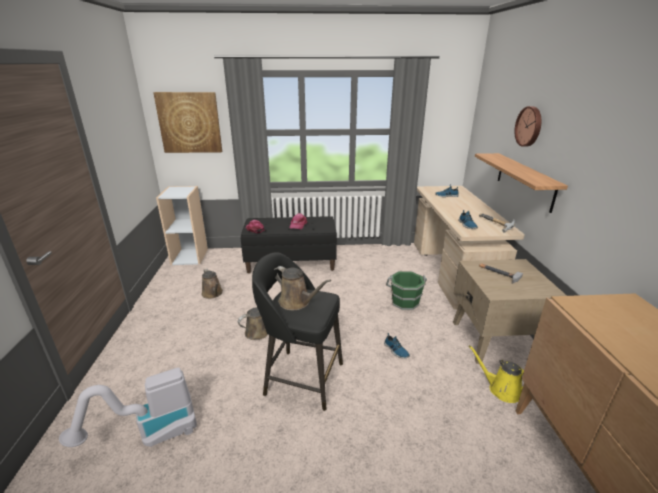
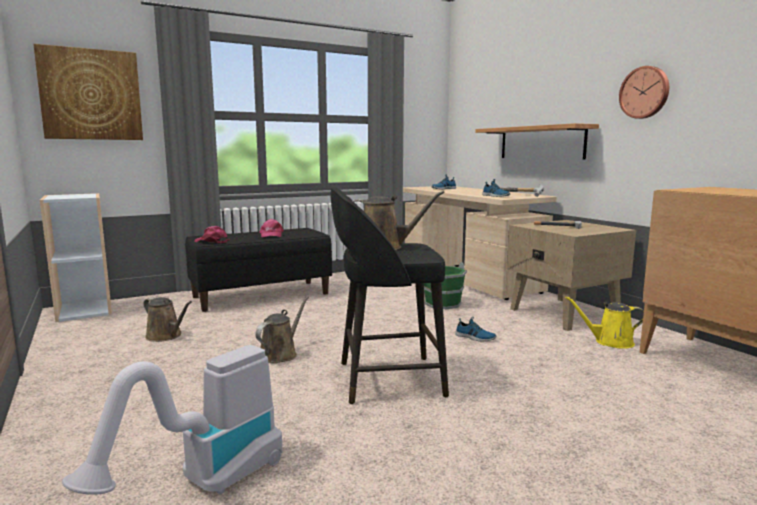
camera: 25 degrees left, 15 degrees down
wall clock [515,106,541,147] -> wall clock moved to [619,66,669,119]

